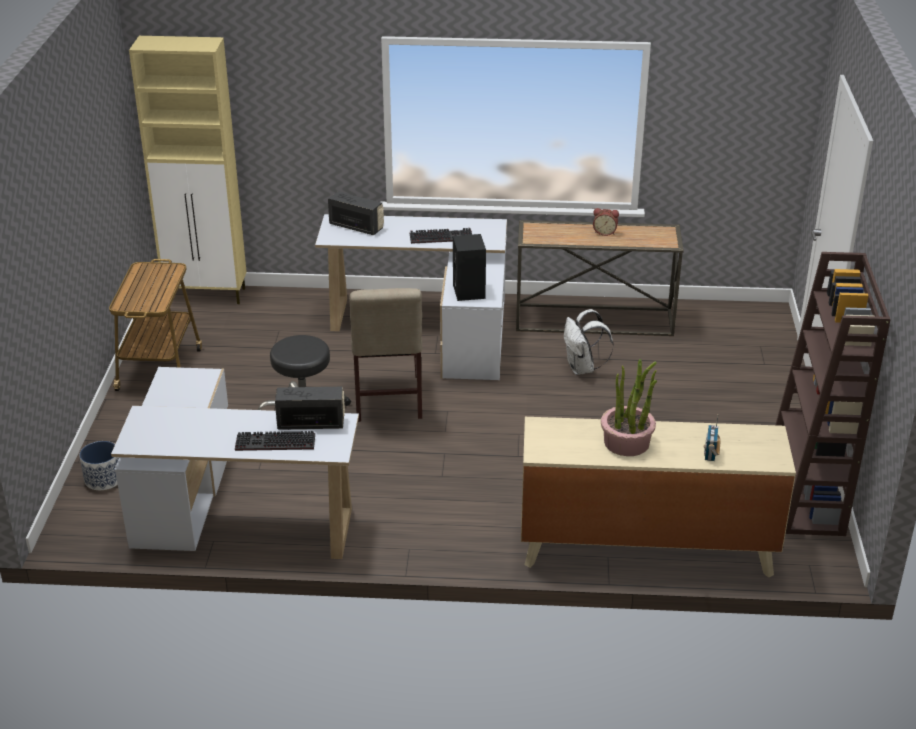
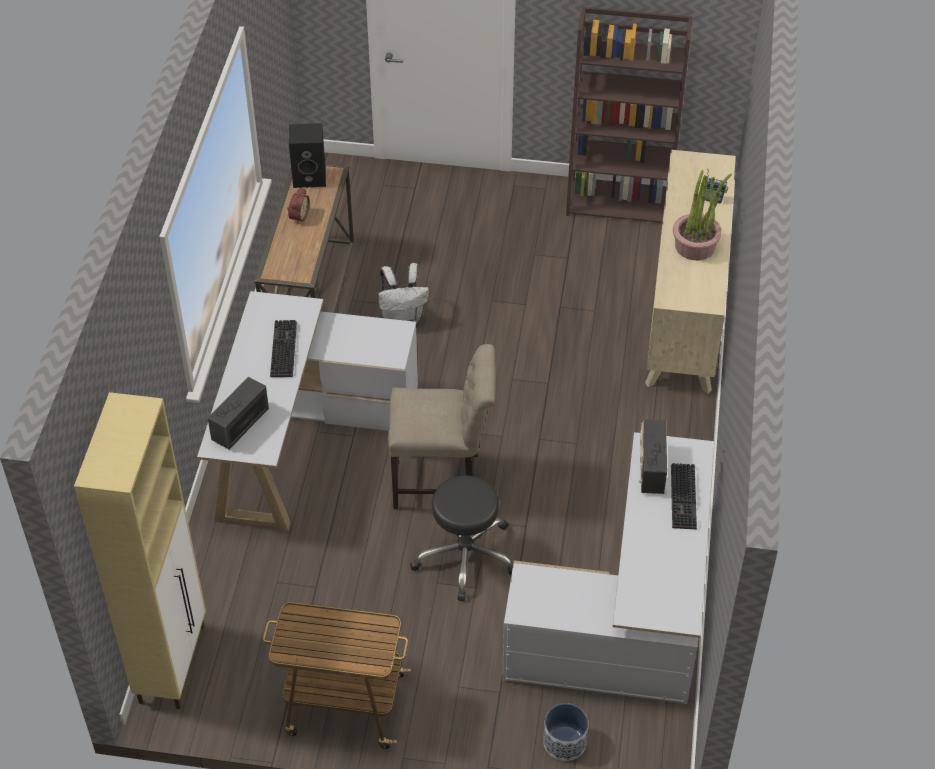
camera: 85 degrees left, 15 degrees up
black speaker [453,234,486,301] -> black speaker moved to [289,123,326,188]

